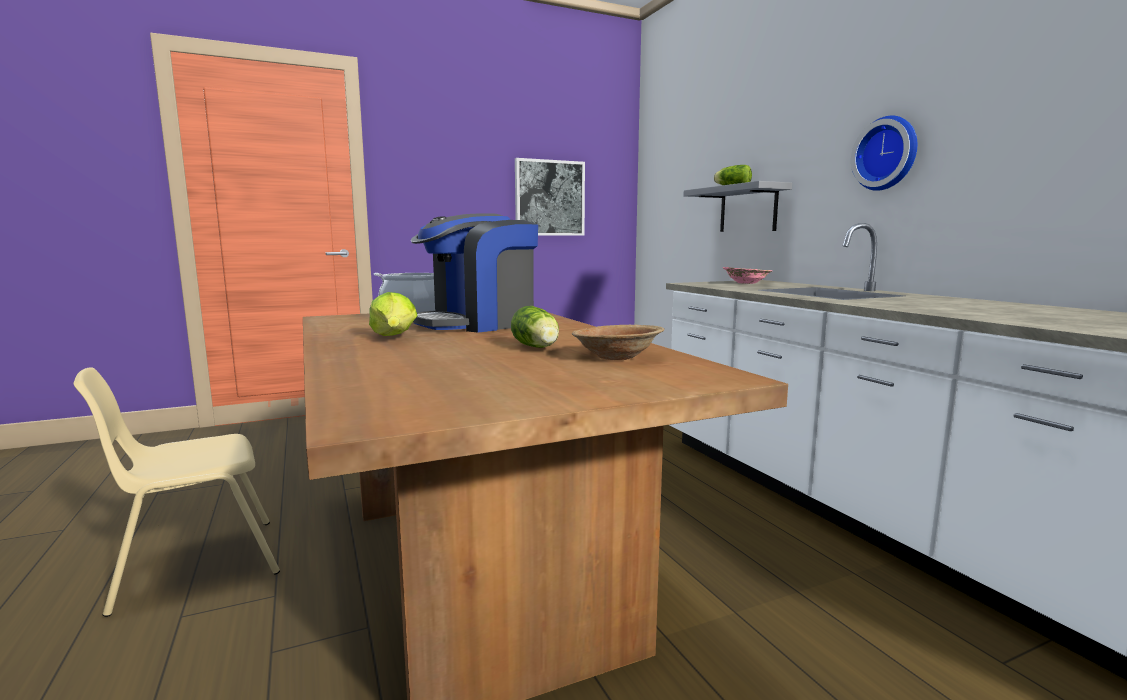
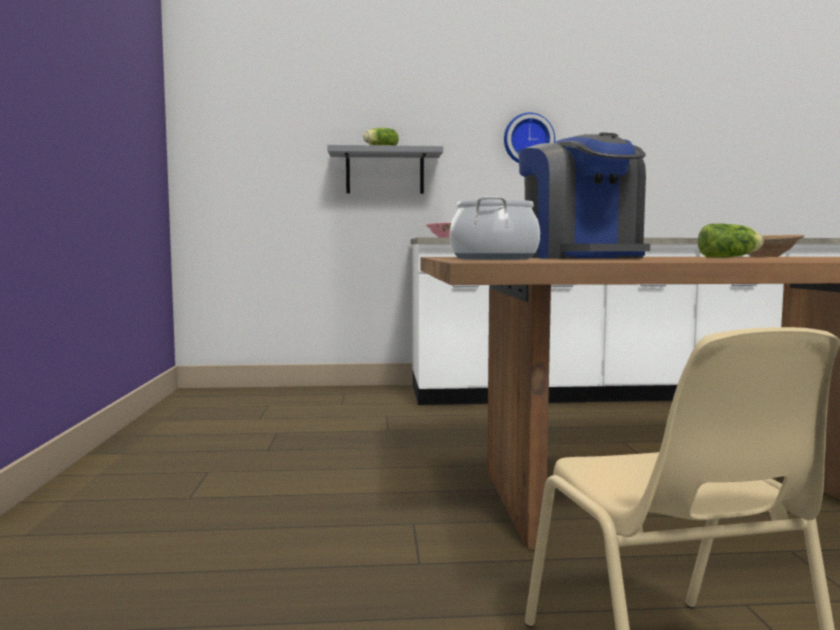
camera: 70 degrees left, 5 degrees down
lettuce [369,292,418,336] -> none
picture [515,158,585,236] -> none

